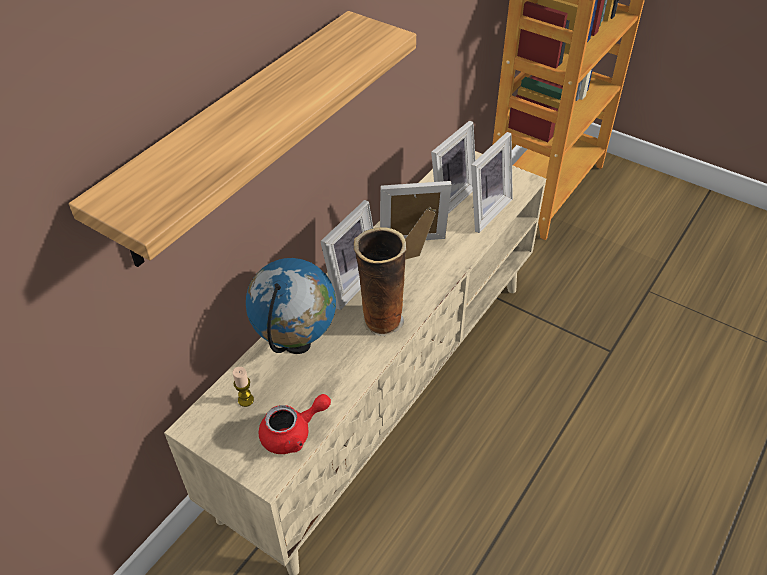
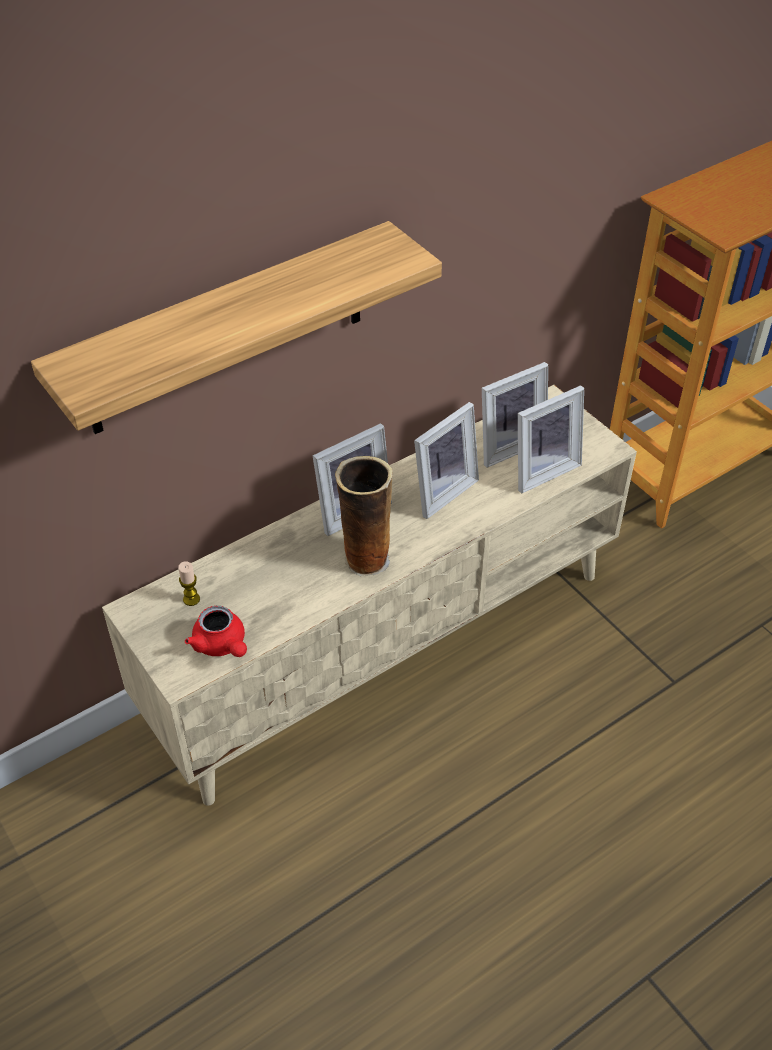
camera: 20 degrees right, 0 degrees up
globe [246,258,336,354] -> none
red teapot [259,394,331,454] -> red teapot turned 60 degrees clockwise [185,606,247,657]
picture frame [380,181,452,260] -> picture frame turned 120 degrees clockwise [414,402,479,519]

